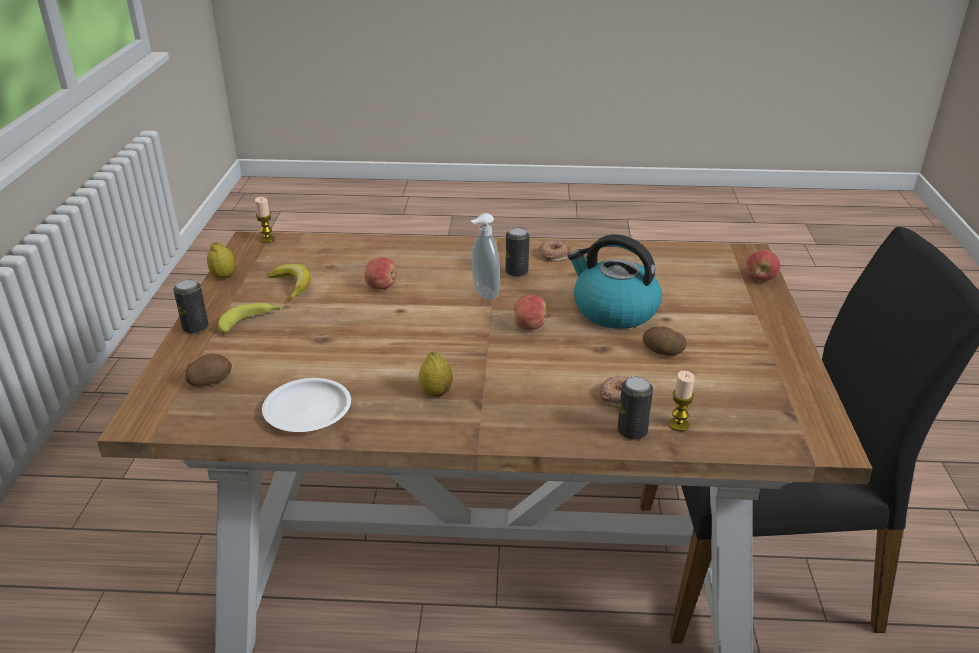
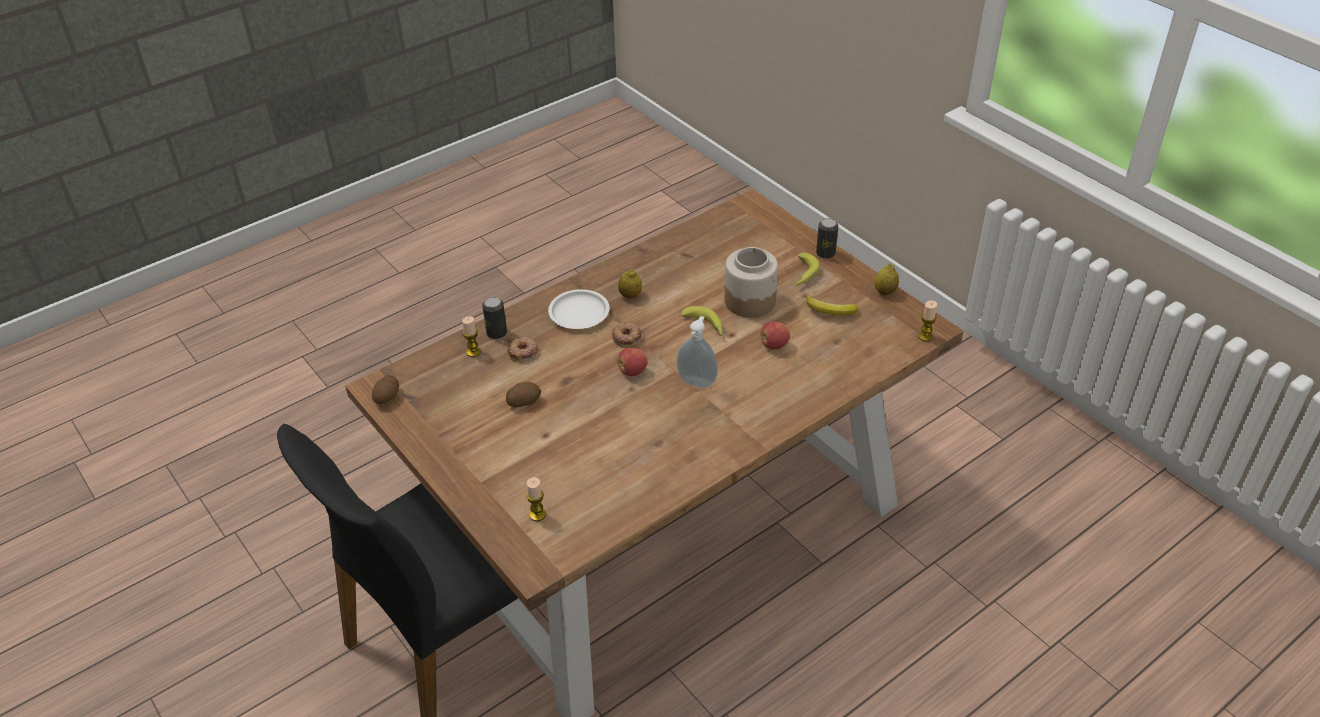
camera: 140 degrees right, 10 degrees up
potato [185,354,232,386] -> potato moved to [372,375,399,404]
white plate [262,378,351,432] -> white plate moved to [548,289,610,329]
can [505,227,529,277] -> none
donut [539,239,571,262] -> donut moved to [612,323,642,348]
kettle [568,234,662,329] -> none
apple [746,250,780,281] -> none
none -> candle [526,477,546,521]
none -> banana [681,306,723,336]
none -> jar [725,247,778,318]

